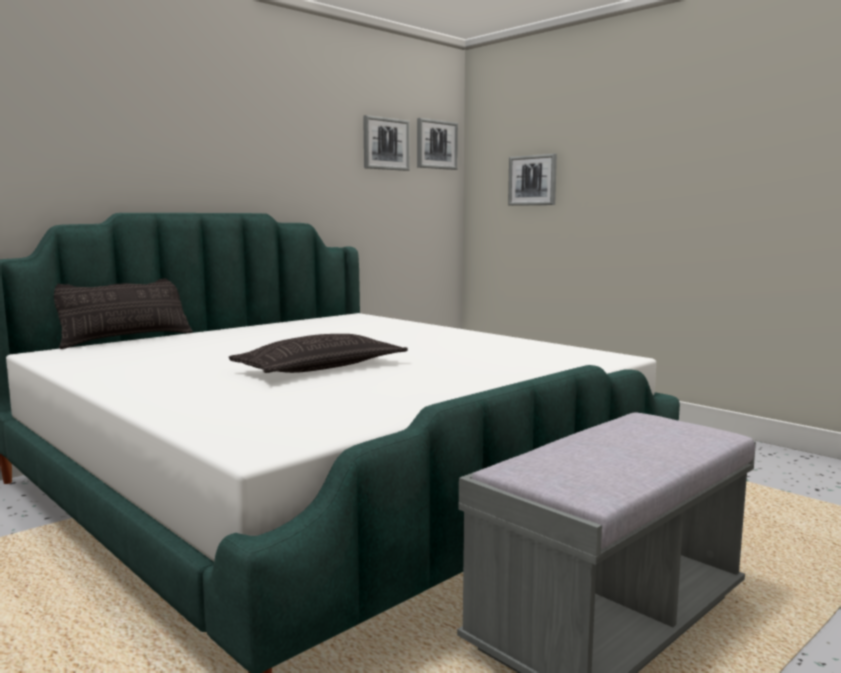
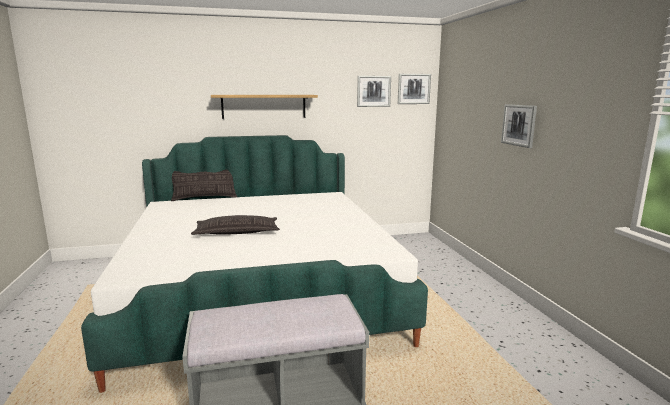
camera: 30 degrees right, 5 degrees up
picture [508,154,557,206] -> picture moved to [501,104,537,148]
none -> shelf [211,95,318,119]

